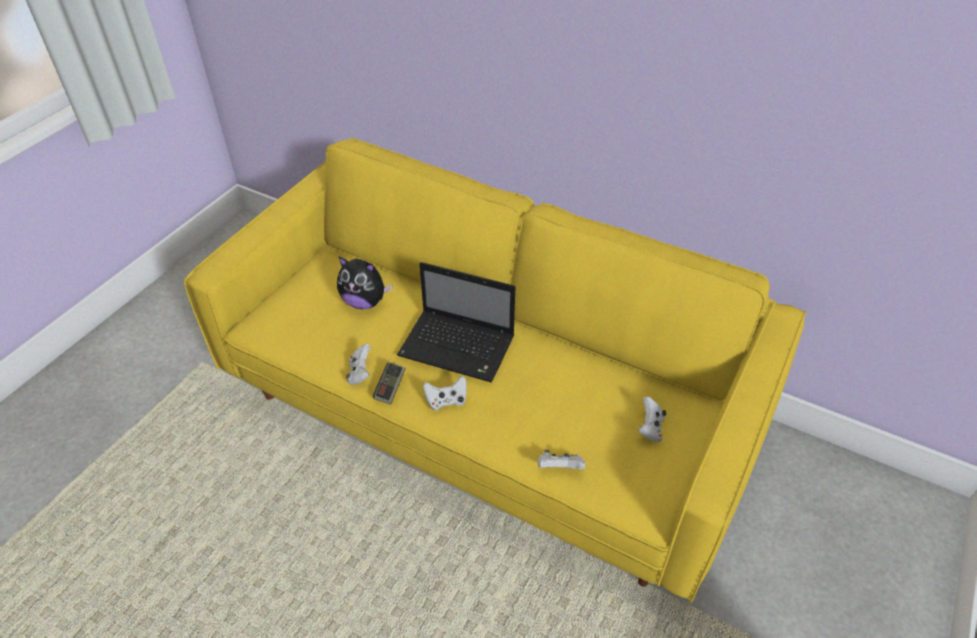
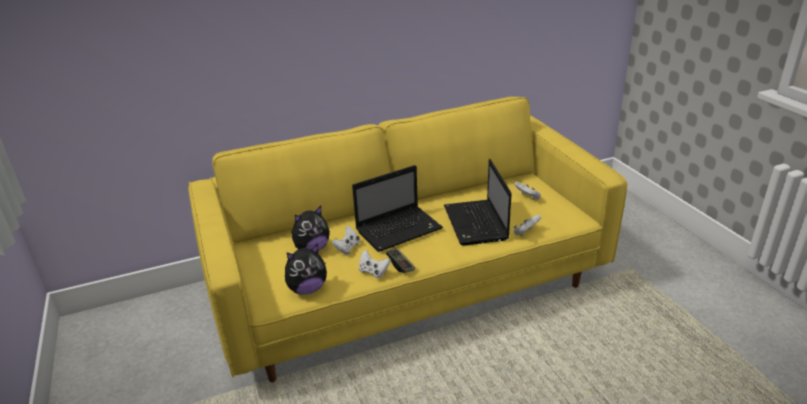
camera: 50 degrees left, 15 degrees down
white game controller [423,376,467,411] -> white game controller moved to [332,226,360,255]
none -> plush toy [285,244,327,294]
none -> laptop [444,159,512,246]

